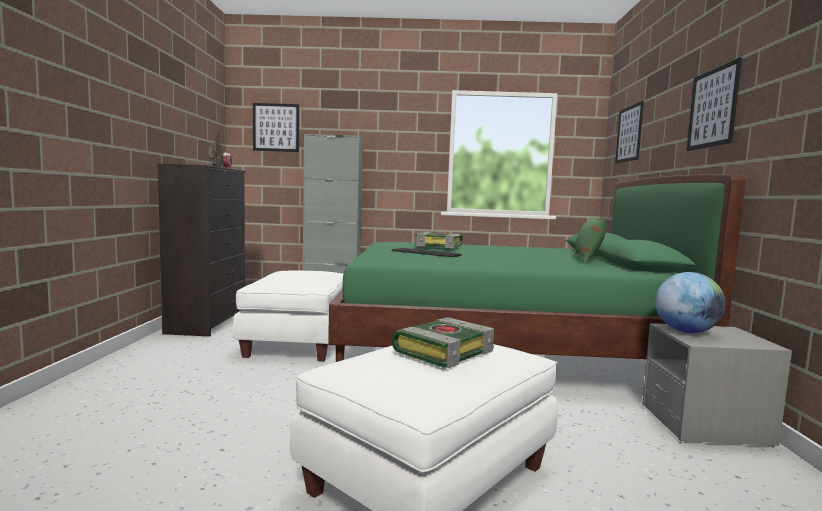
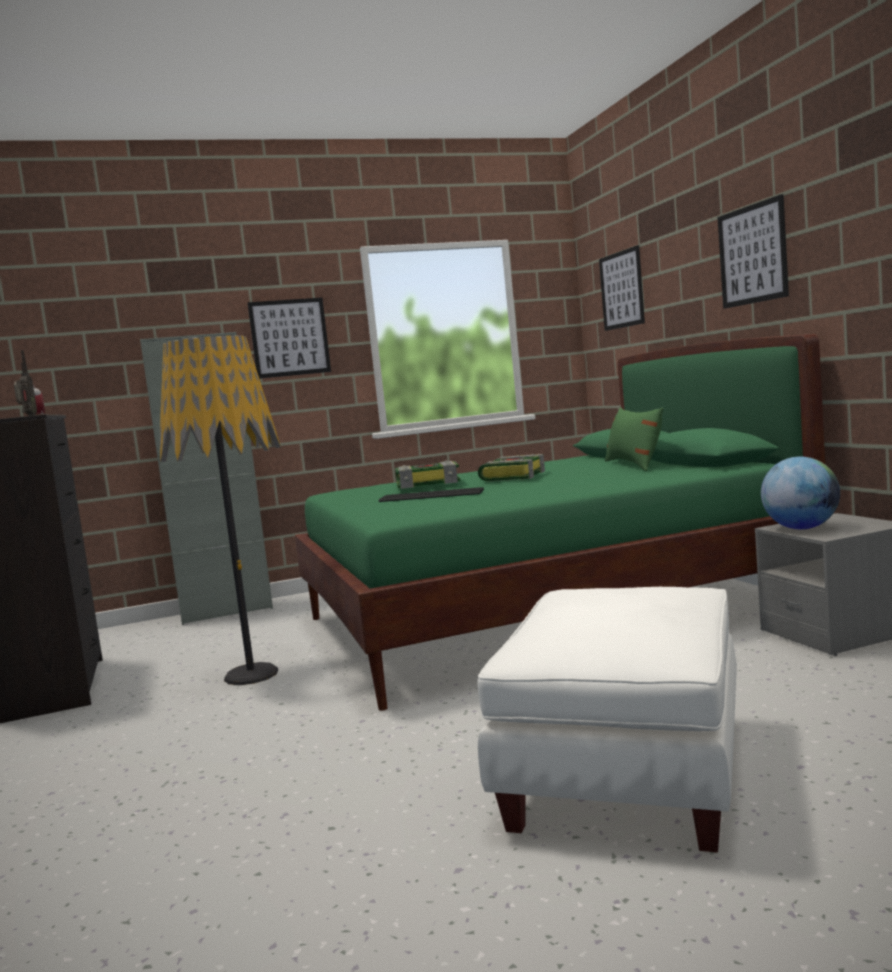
camera: 20 degrees left, 0 degrees up
white ottoman [233,270,343,362] -> floor lamp [160,335,281,685]
picture [253,103,299,152] -> picture moved to [248,298,331,379]
book [391,318,495,368] -> book moved to [478,454,545,481]

